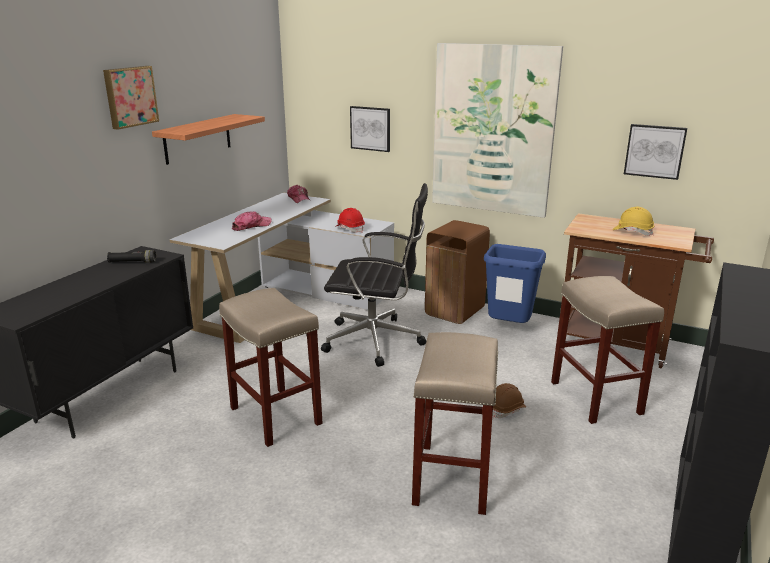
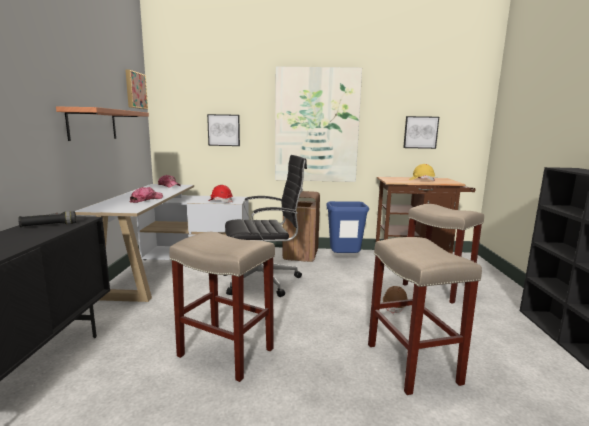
camera: 25 degrees left, 10 degrees down
picture [103,66,159,130] -> picture moved to [126,70,148,109]

